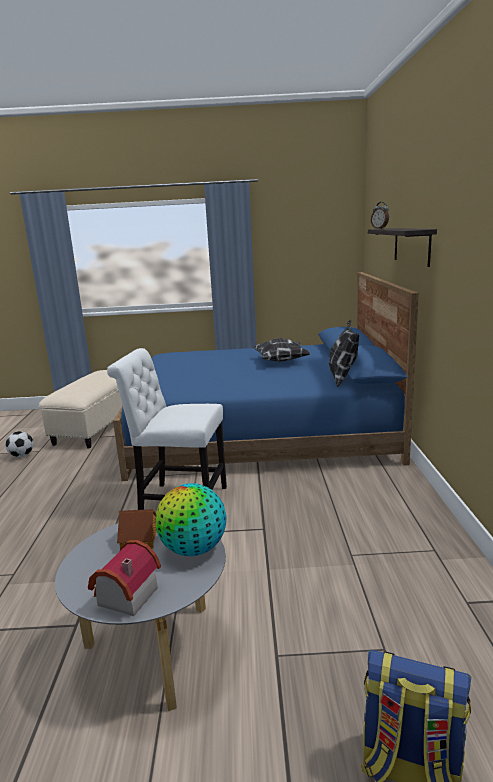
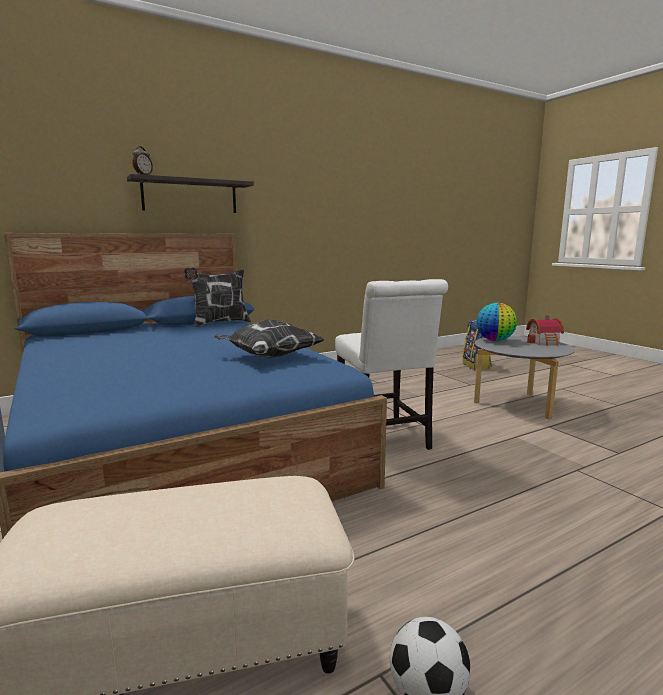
camera: 120 degrees left, 5 degrees down
toy house [117,509,157,549] -> none
pillow [253,338,310,362] -> pillow moved to [213,319,325,358]

